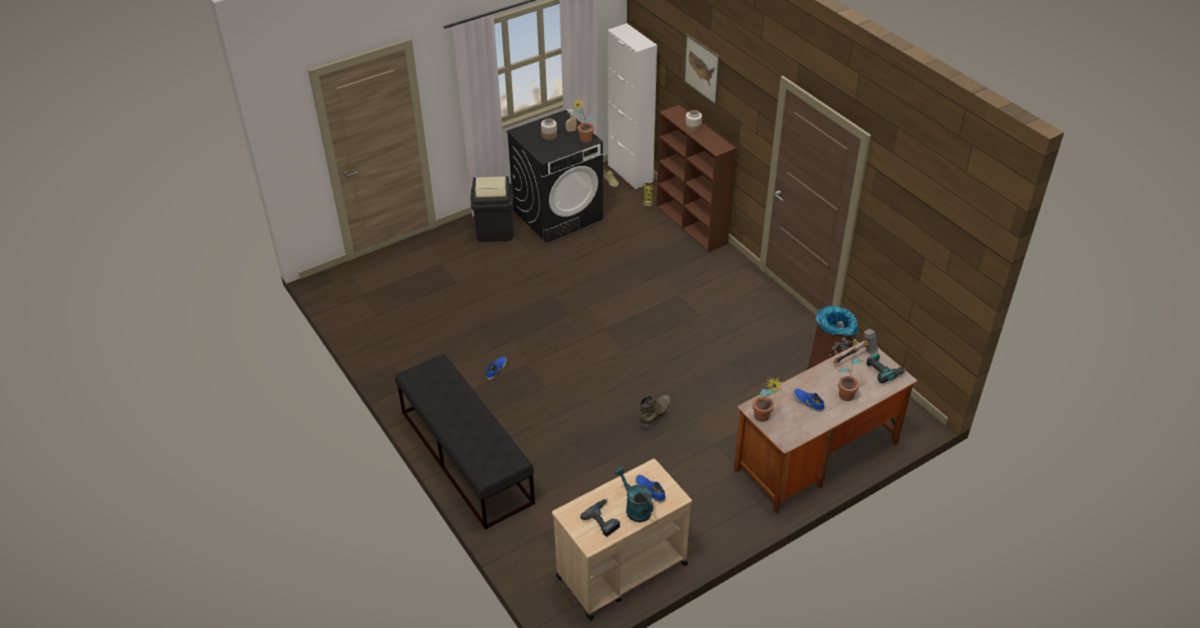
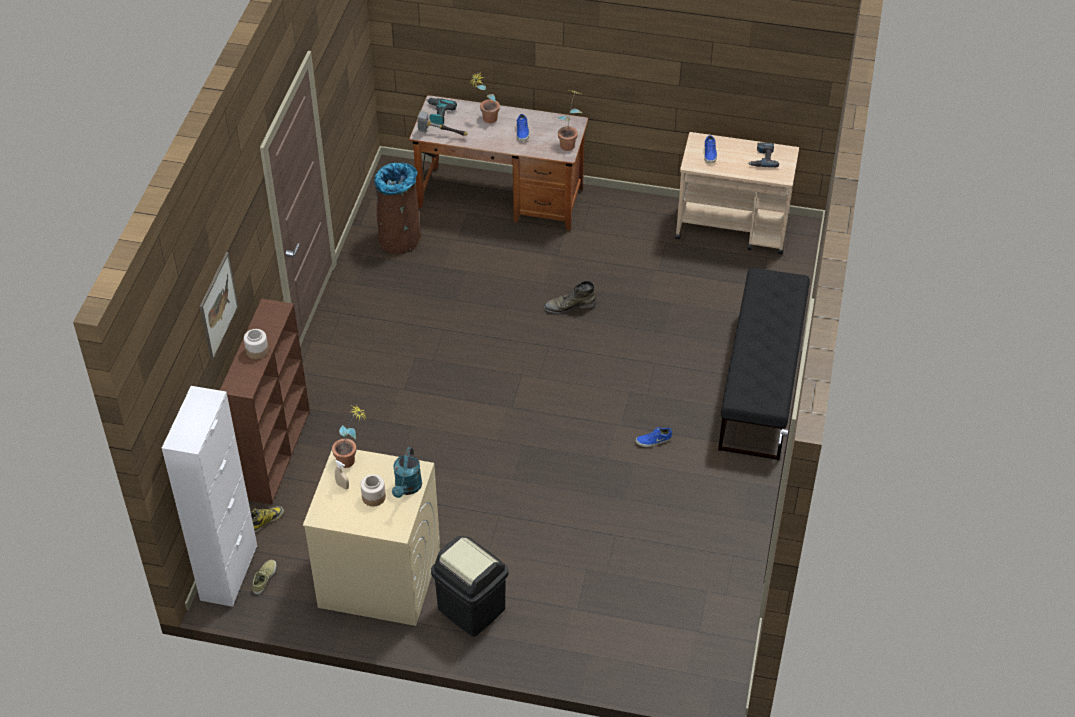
camera: 135 degrees left, 5 degrees up
black washing machine [506,110,603,243] -> beige washing machine [303,450,440,626]
turquoise watering can [615,467,653,522] -> turquoise watering can moved to [392,447,422,498]

